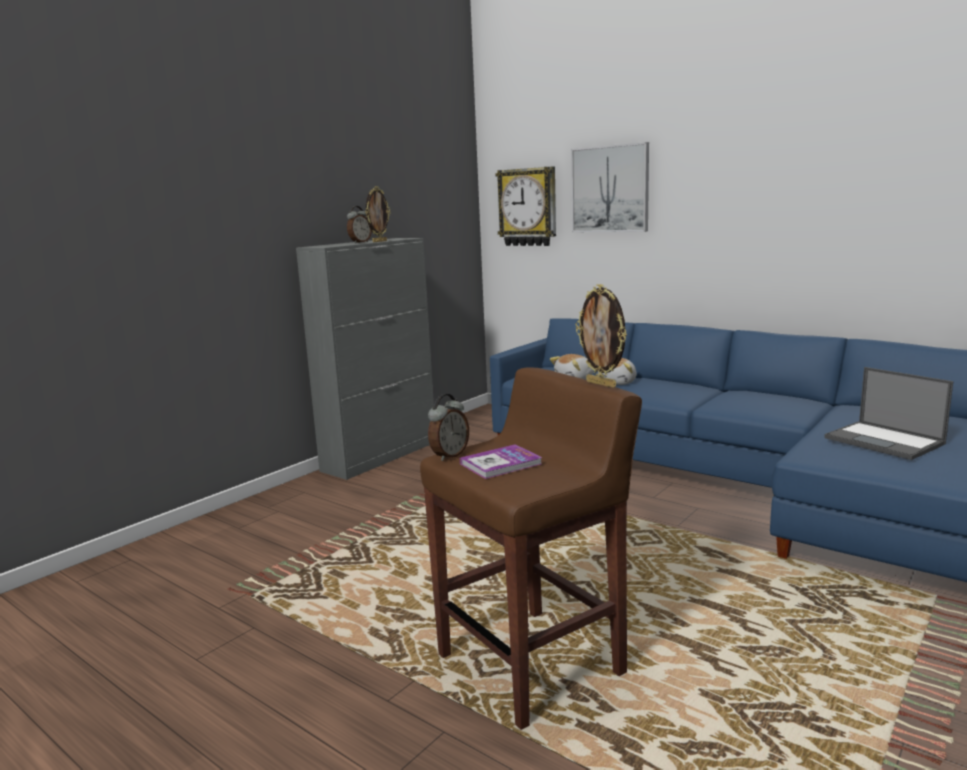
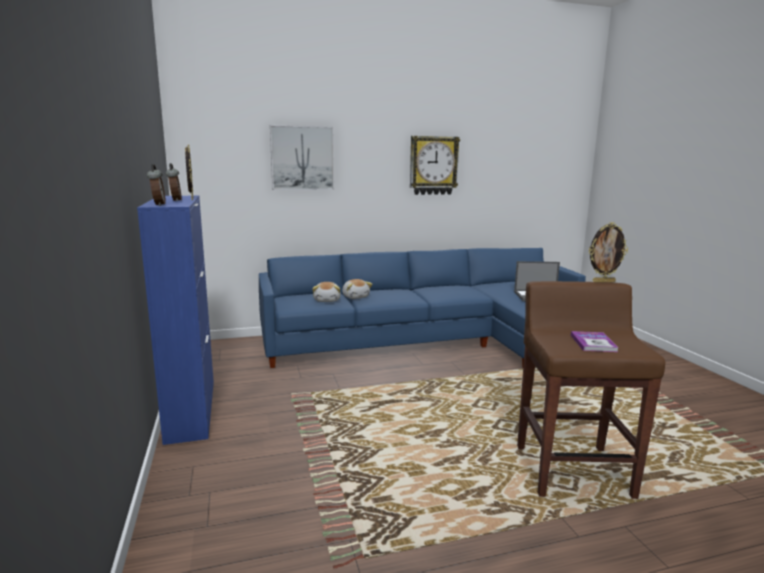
camera: 55 degrees left, 0 degrees up
grey cabinet [296,238,434,480] -> blue cabinet [137,196,214,445]
alarm clock [428,394,469,461] -> alarm clock moved to [147,164,166,206]
wall clock [495,167,556,246] -> wall clock moved to [410,136,460,195]

